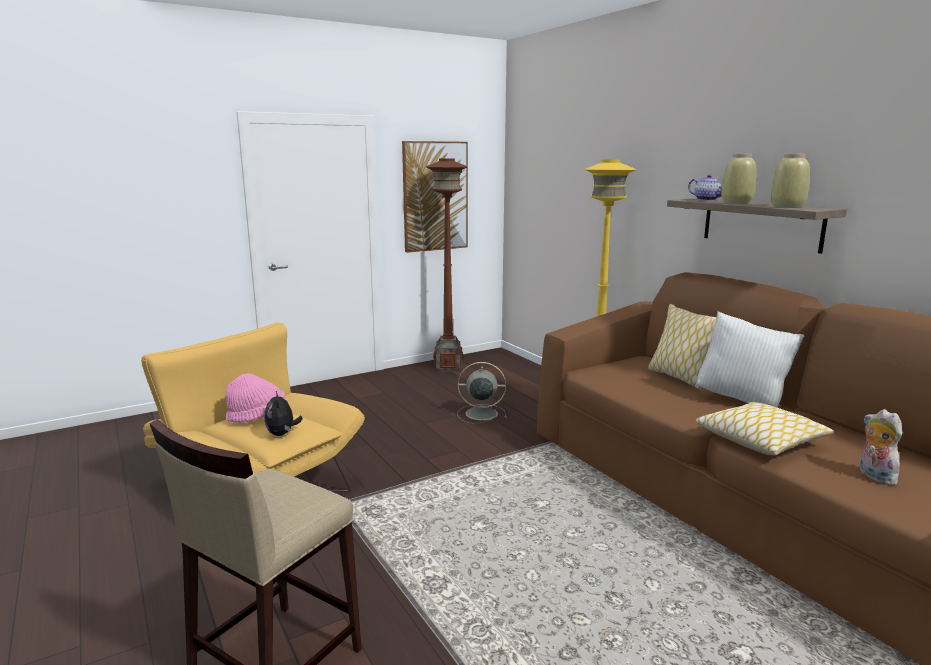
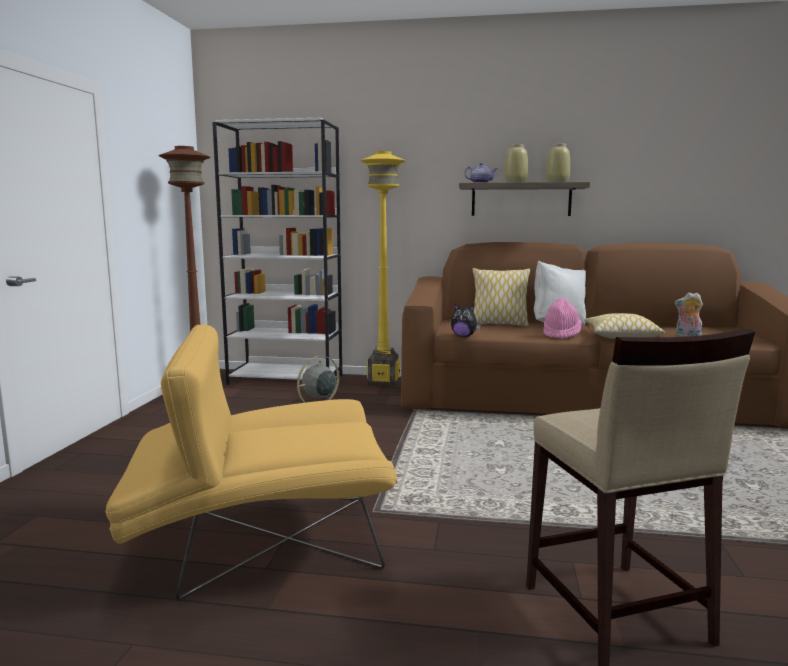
camera: 50 degrees left, 5 degrees down
pink hat [226,373,285,423] -> pink hat moved to [544,298,582,339]
plush toy [264,391,303,436] -> plush toy moved to [451,304,481,337]
picture [402,141,468,253] -> none
none -> white bookcase [212,118,342,385]

